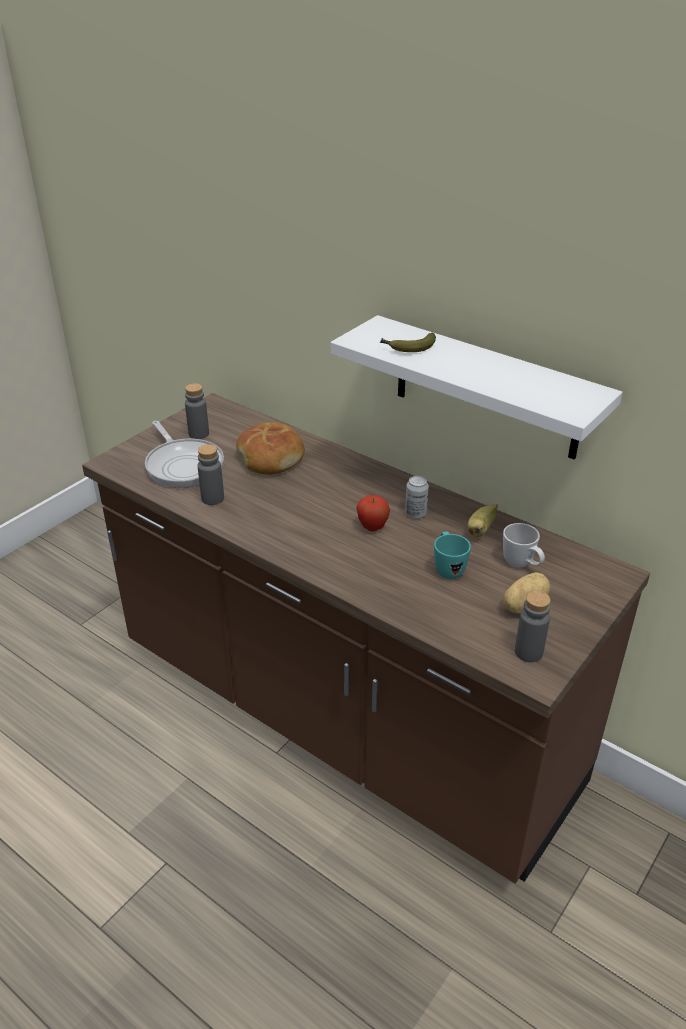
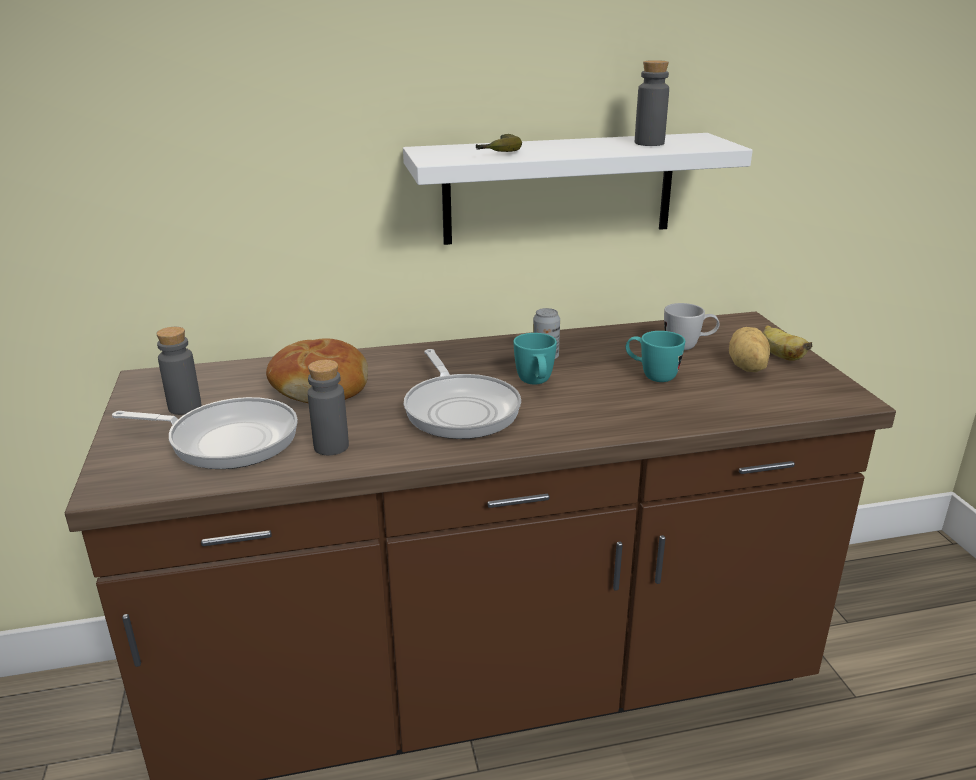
camera: 50 degrees left, 10 degrees down
apple [356,495,390,532] -> turquoise mug [513,333,557,384]
banana [468,504,498,537] -> banana moved to [763,325,812,361]
grey bottle [515,591,551,662] -> grey bottle moved to [635,60,669,146]
none -> frying pan [404,349,521,439]

